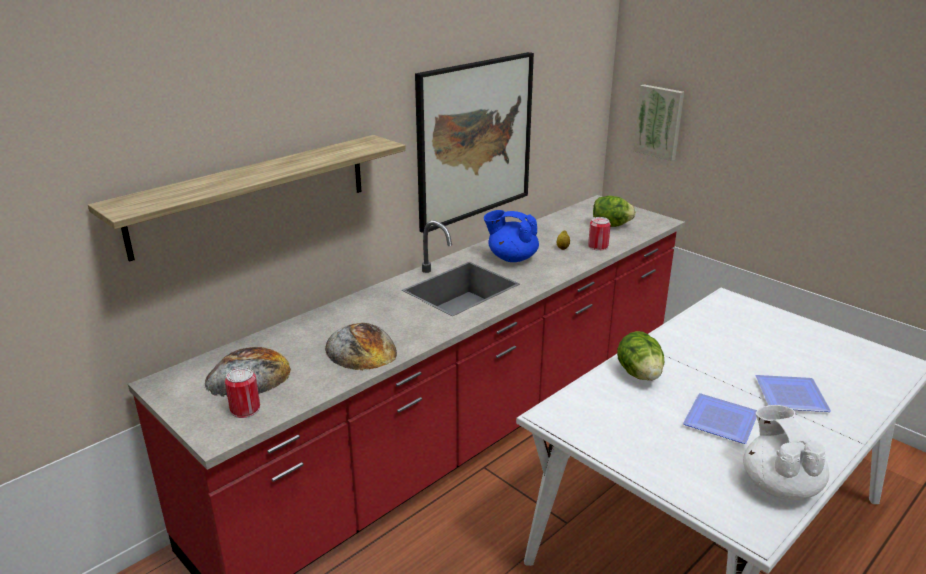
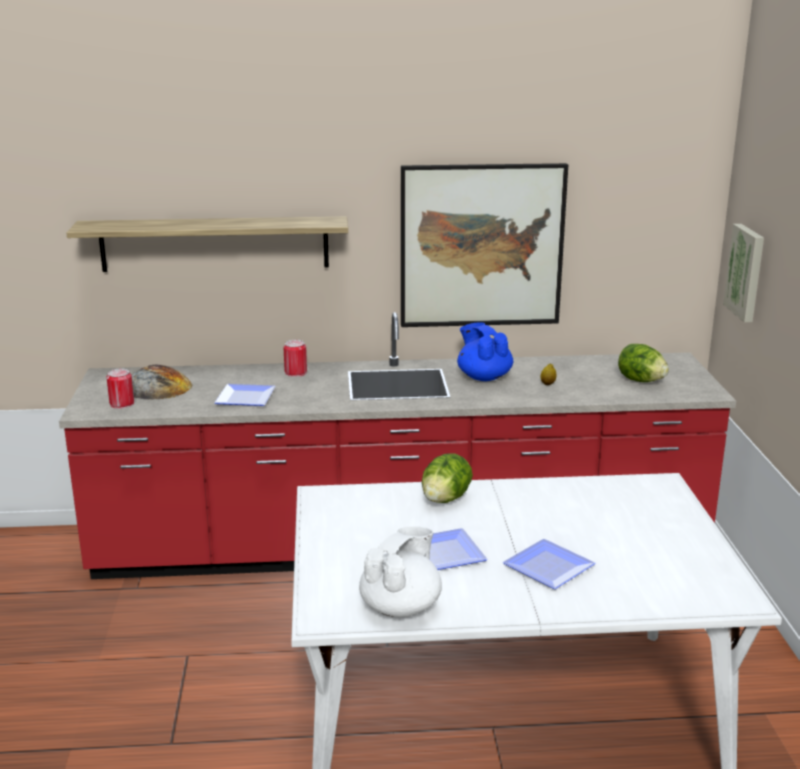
camera: 40 degrees right, 5 degrees down
bread [325,323,397,370] -> plate [214,384,275,406]
can [588,217,611,251] -> can moved to [284,340,307,377]

